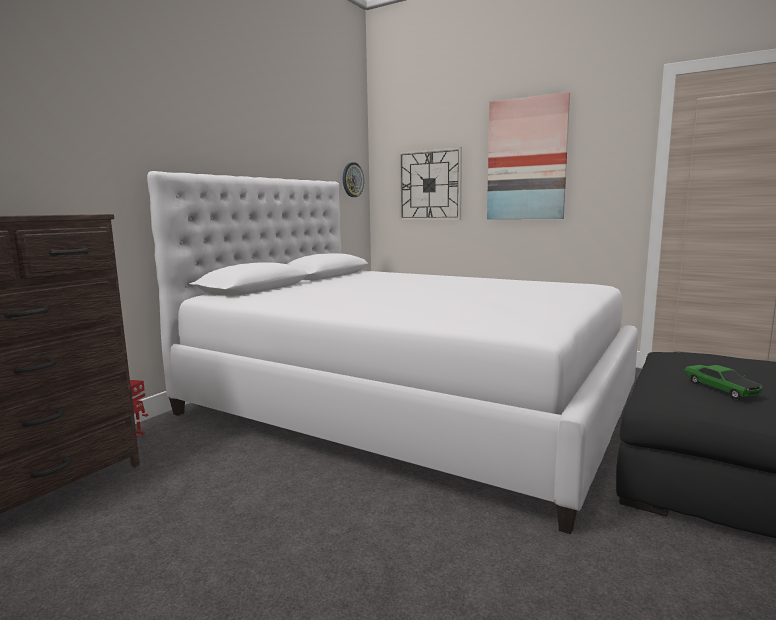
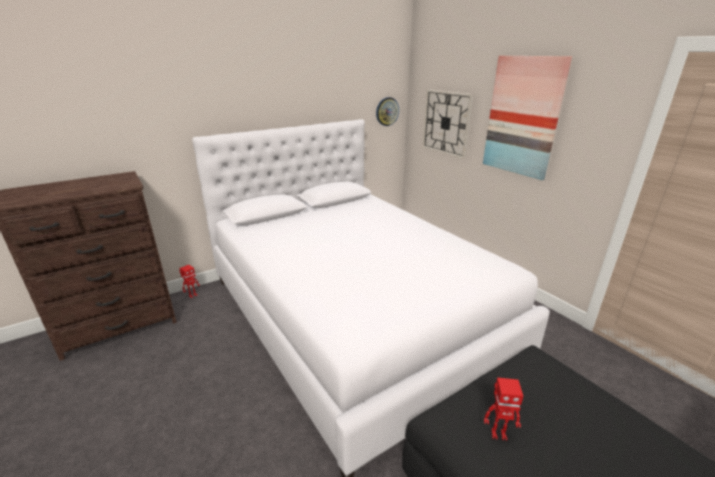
camera: 25 degrees right, 15 degrees up
toy car [685,365,763,399] -> toy robot [484,378,523,441]

